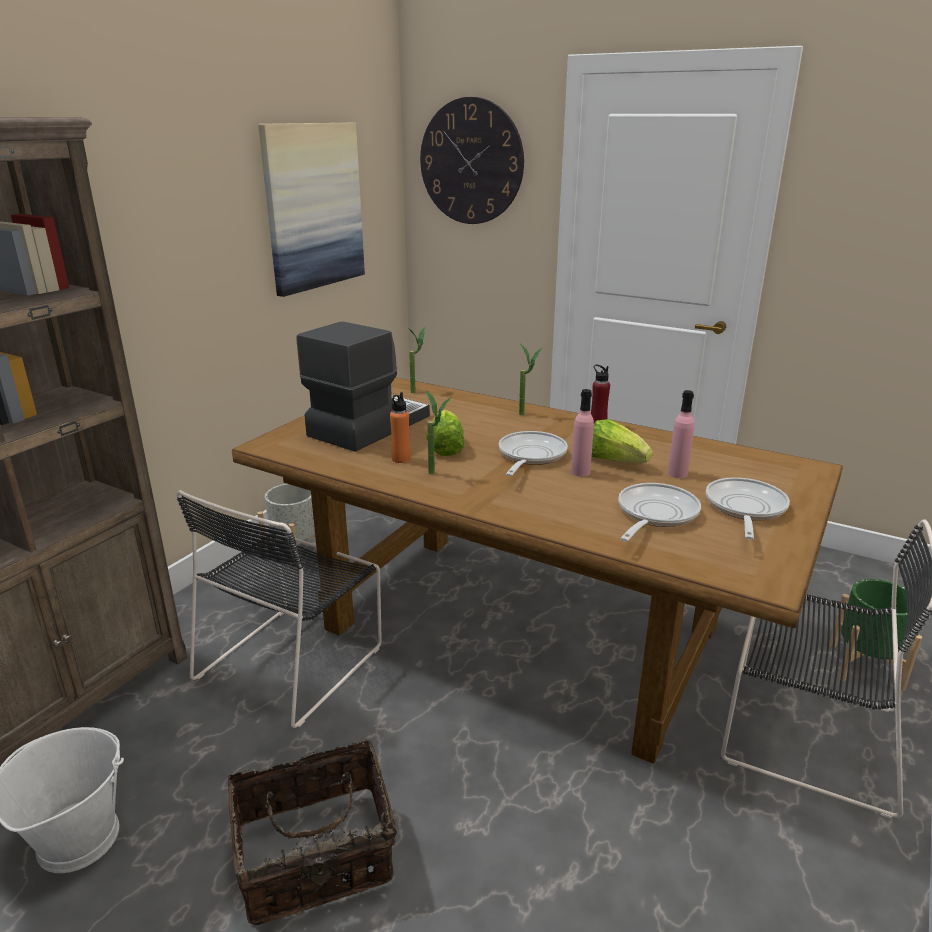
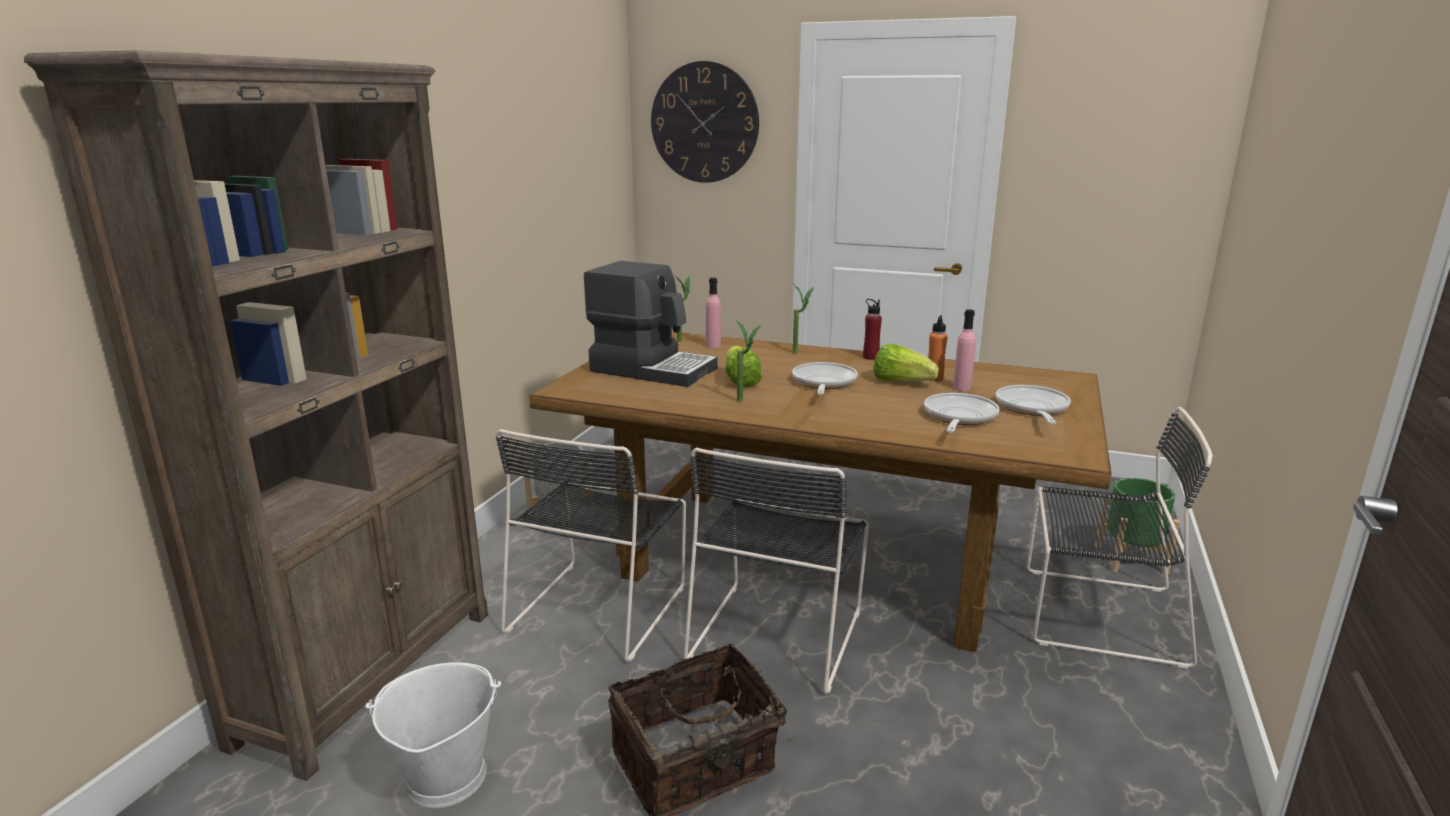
camera: 10 degrees left, 5 degrees down
picture [258,122,365,297] -> none
coffee machine [297,321,430,452] -> coffee machine turned 90 degrees clockwise [584,261,718,387]
orange bottle [390,392,411,463] -> orange bottle moved to [928,315,948,381]
pink bottle [571,389,594,477] -> pink bottle moved to [706,278,721,348]
none -> black chair [684,448,869,694]

